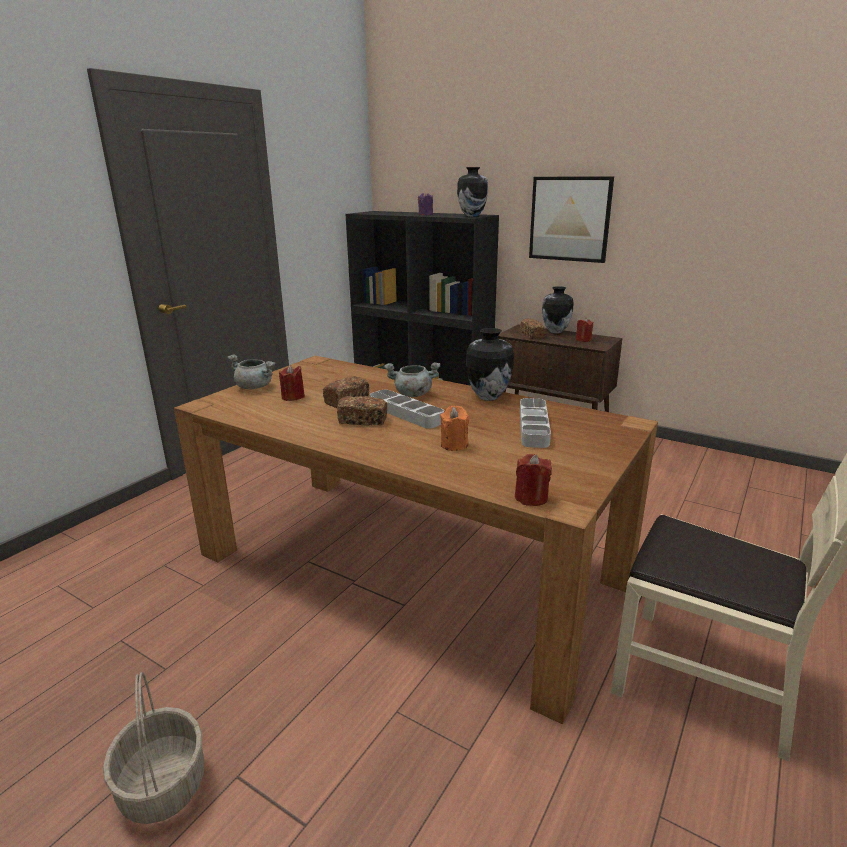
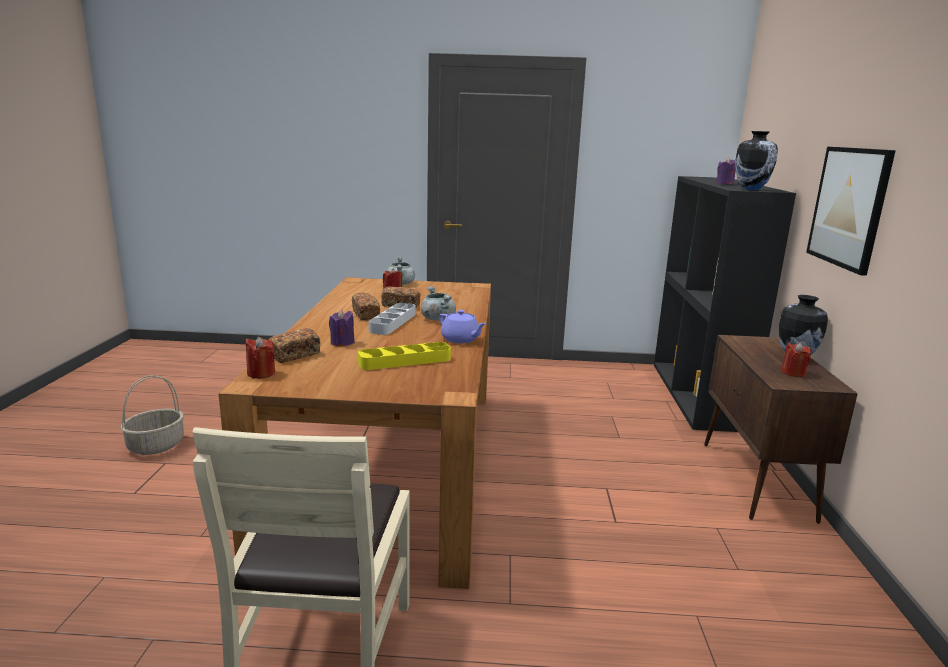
camera: 60 degrees right, 5 degrees down
orange candle [440,405,469,451] -> purple candle [329,309,355,346]
vase [466,328,514,401] -> purple teapot [439,310,486,343]
bread [520,318,545,339] -> bread moved to [268,328,320,363]
grey tray [520,398,551,448] -> yellow tray [358,342,451,370]

